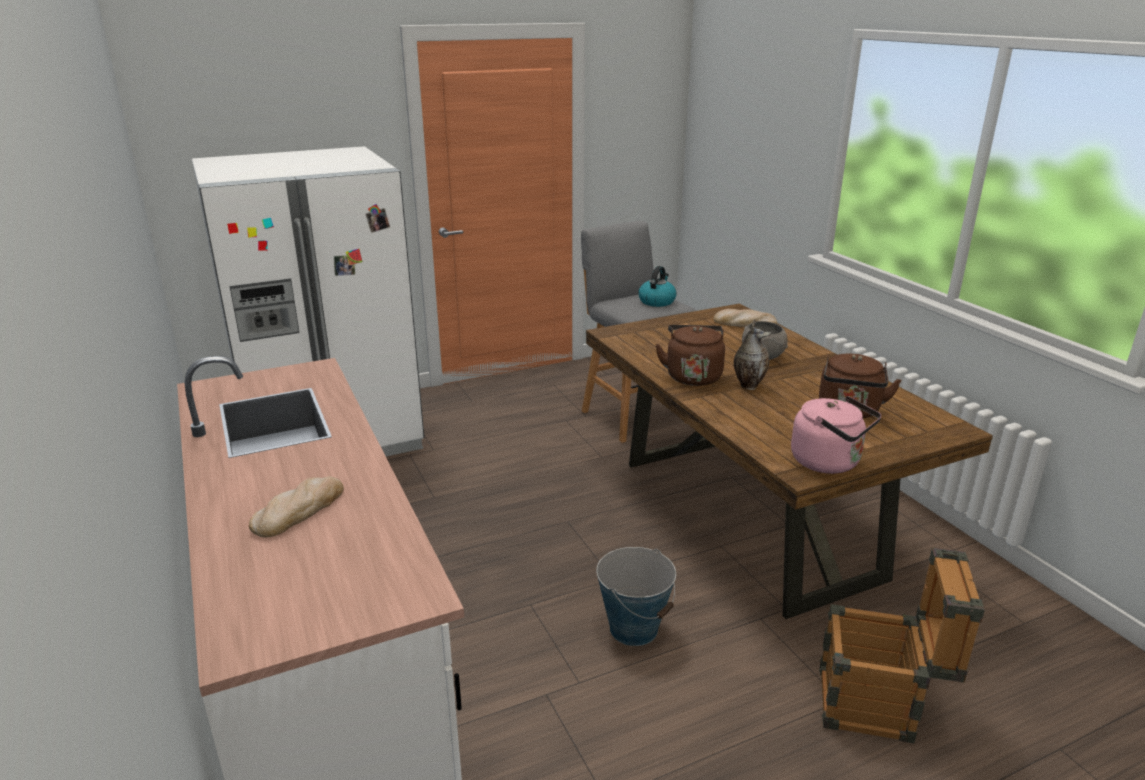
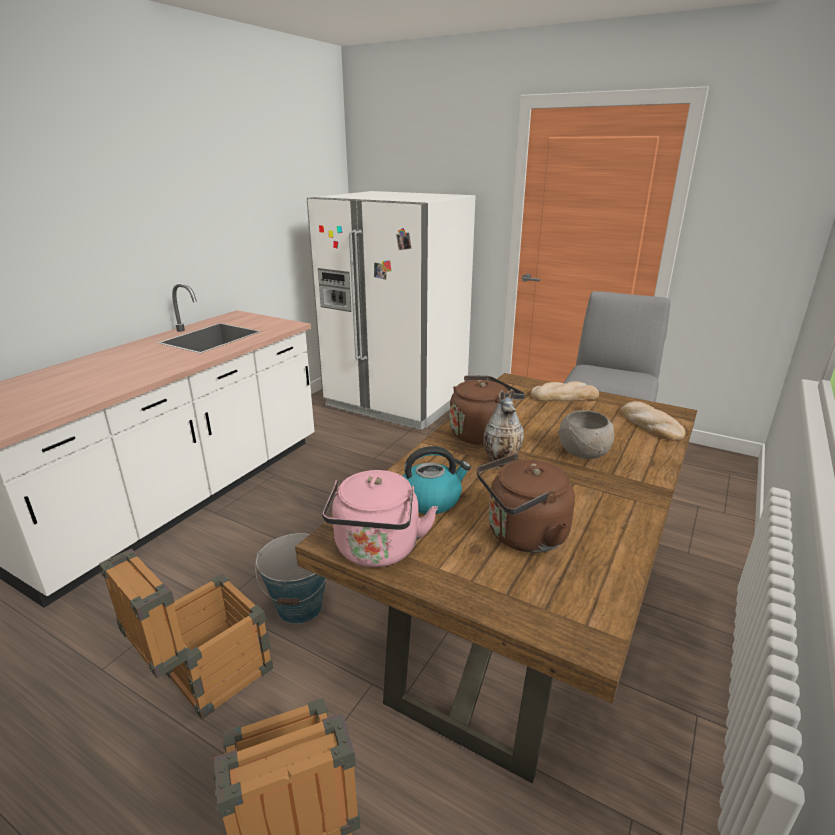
camera: 55 degrees right, 0 degrees up
bread [249,476,344,537] -> bread moved to [531,381,599,401]
kettle [638,266,677,307] -> kettle moved to [403,446,471,514]
none -> crate [99,548,273,720]

